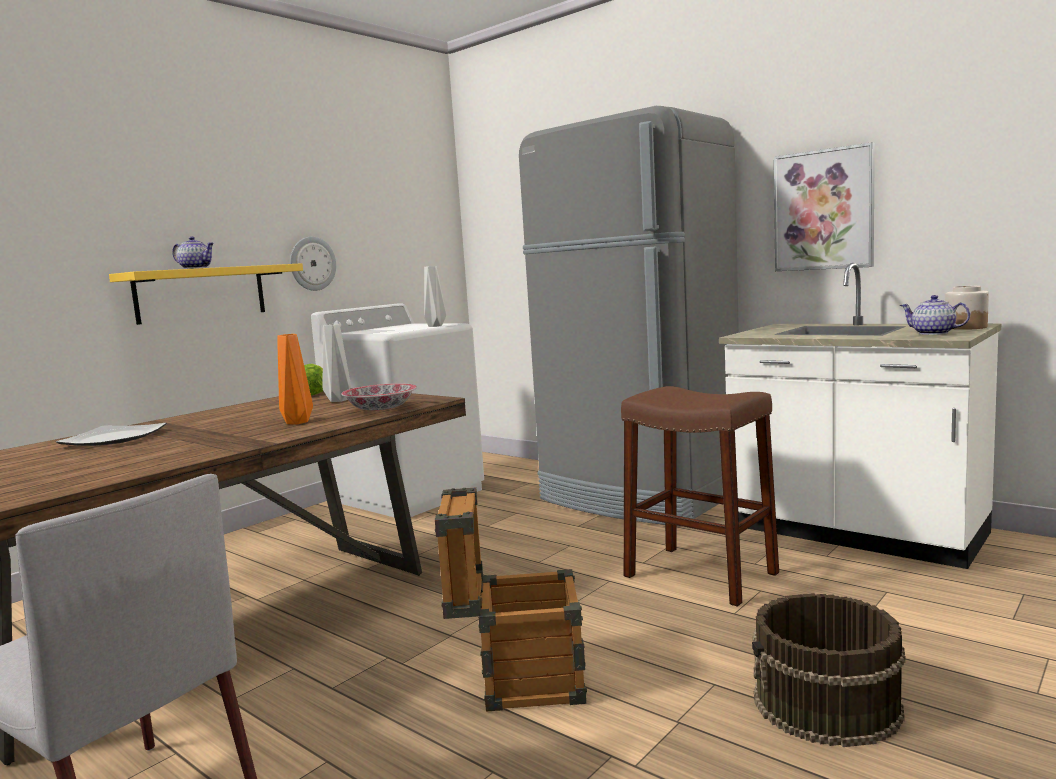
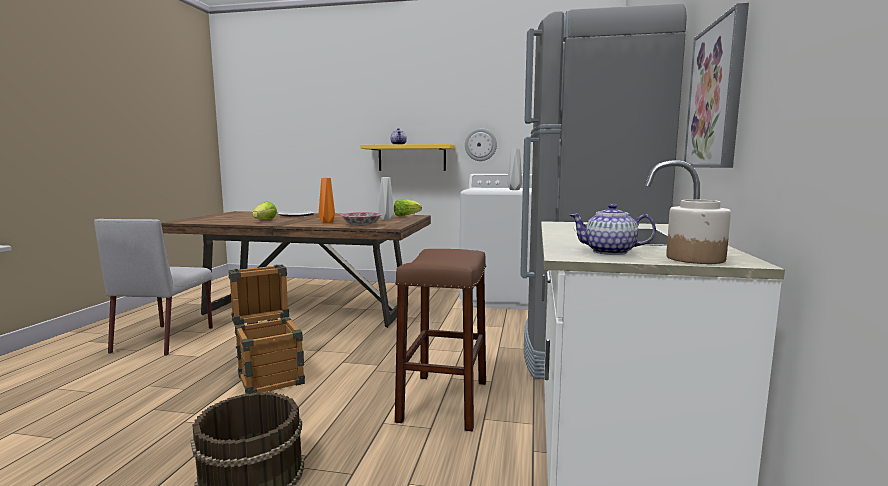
camera: 60 degrees right, 0 degrees up
teapot [900,295,970,335] -> teapot turned 90 degrees counterclockwise [570,204,656,255]
none -> lettuce [252,201,277,220]

